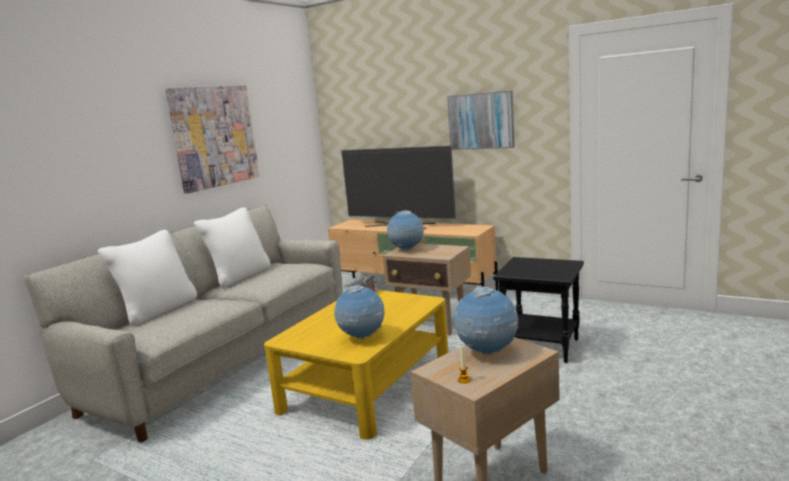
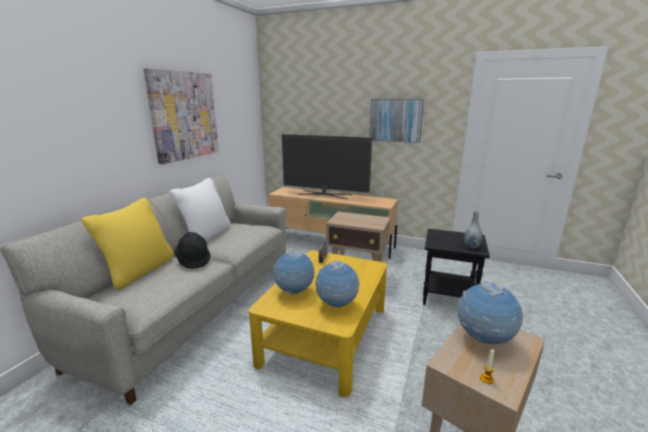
camera: 10 degrees left, 5 degrees up
white pillow [98,230,197,326] -> yellow pillow [81,198,174,290]
globe [387,210,424,251] -> globe moved to [273,250,315,295]
none -> black hat [175,232,211,269]
none -> grey vase [464,211,482,248]

